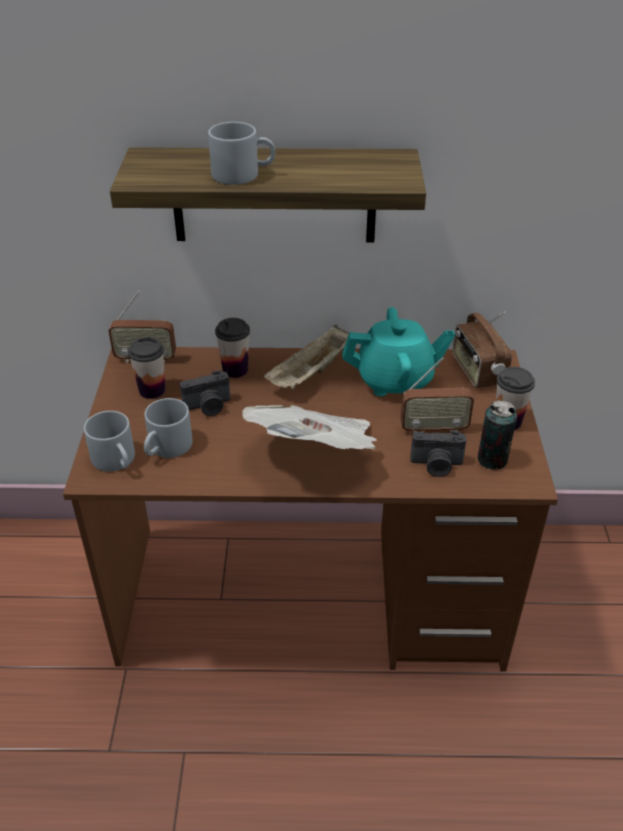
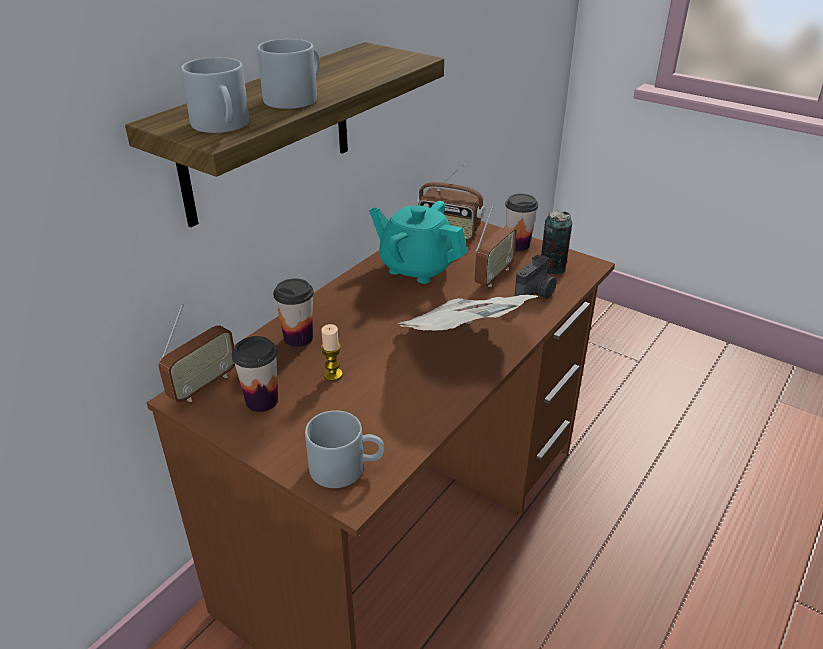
camera: 55 degrees left, 5 degrees down
grey mug [144,398,193,458] -> grey mug moved to [181,57,249,133]
camera [180,370,231,416] -> candle [321,324,343,381]
beige tray [264,325,349,389] -> none
turquoise teapot [342,307,455,396] -> turquoise teapot turned 90 degrees counterclockwise [369,201,467,284]

